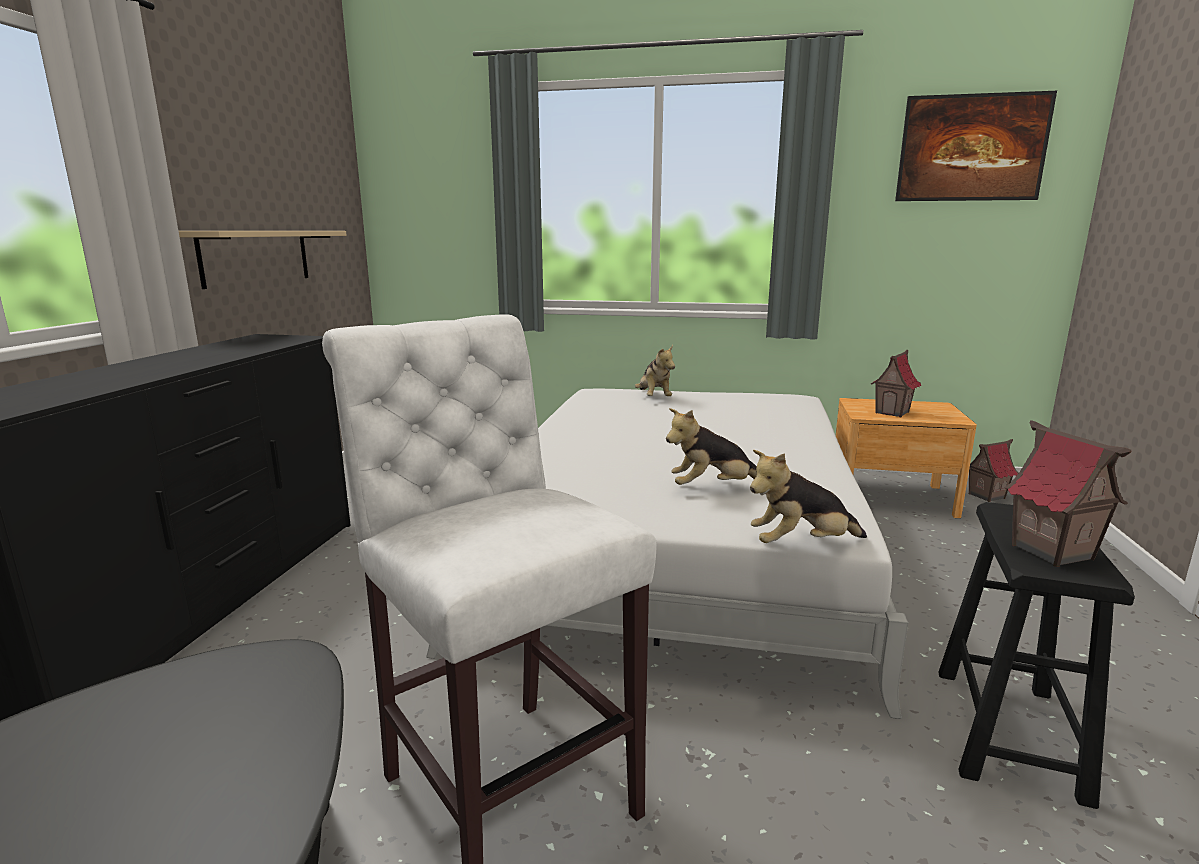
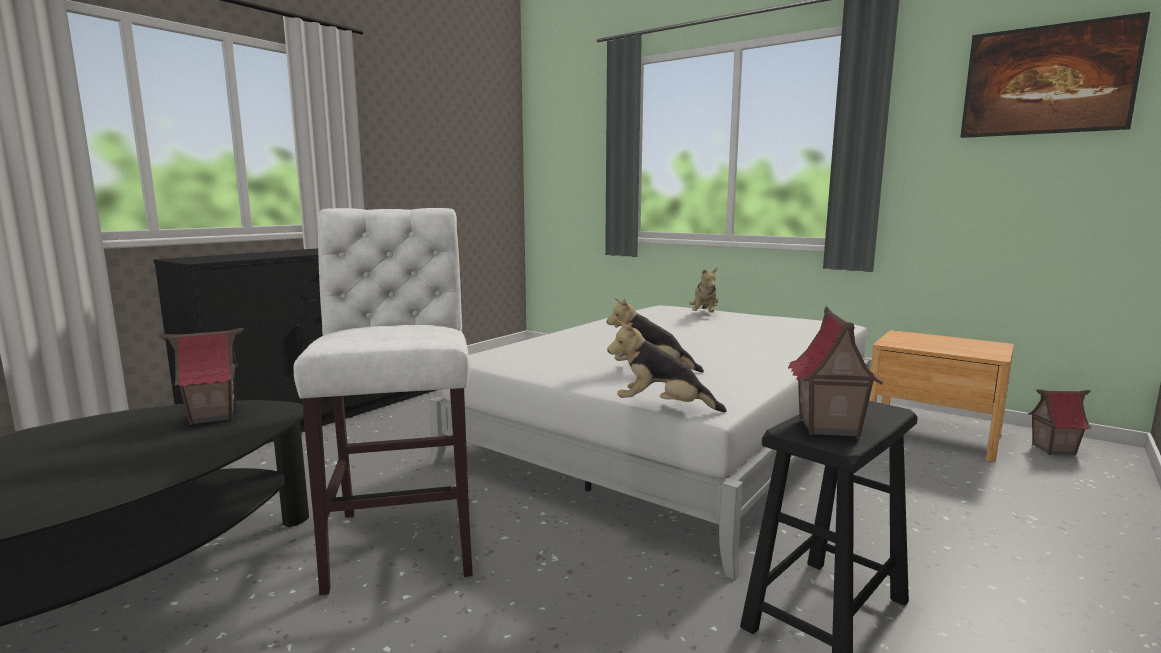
camera: 25 degrees right, 5 degrees down
beige shelf [179,231,347,289] -> none
toy house [871,350,921,417] -> toy house moved to [159,328,244,425]

